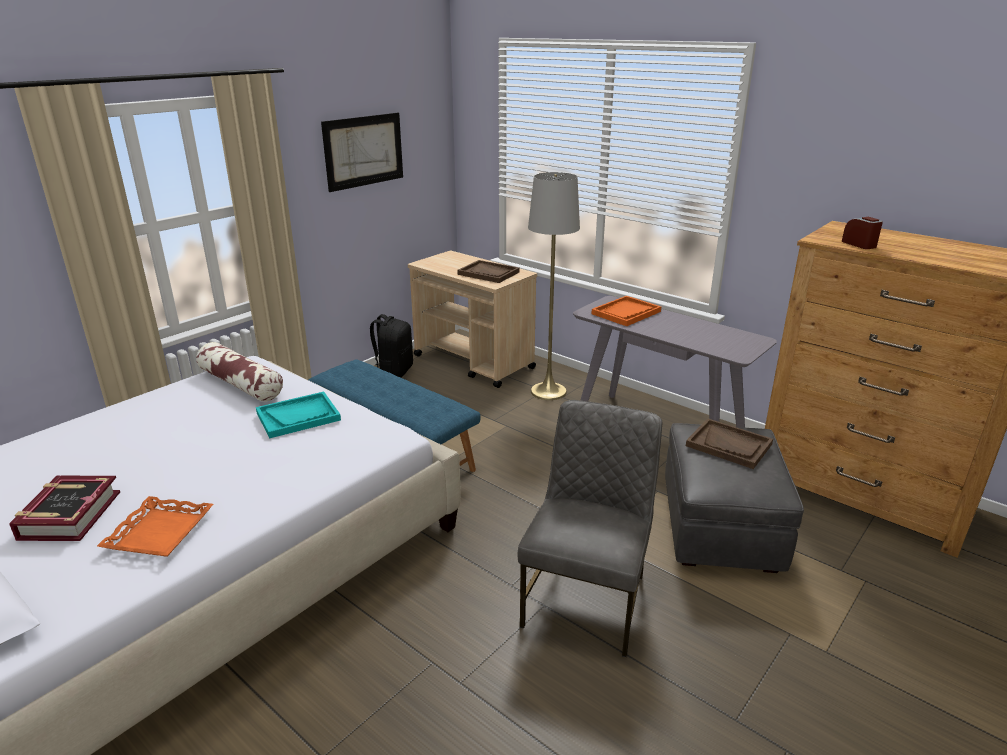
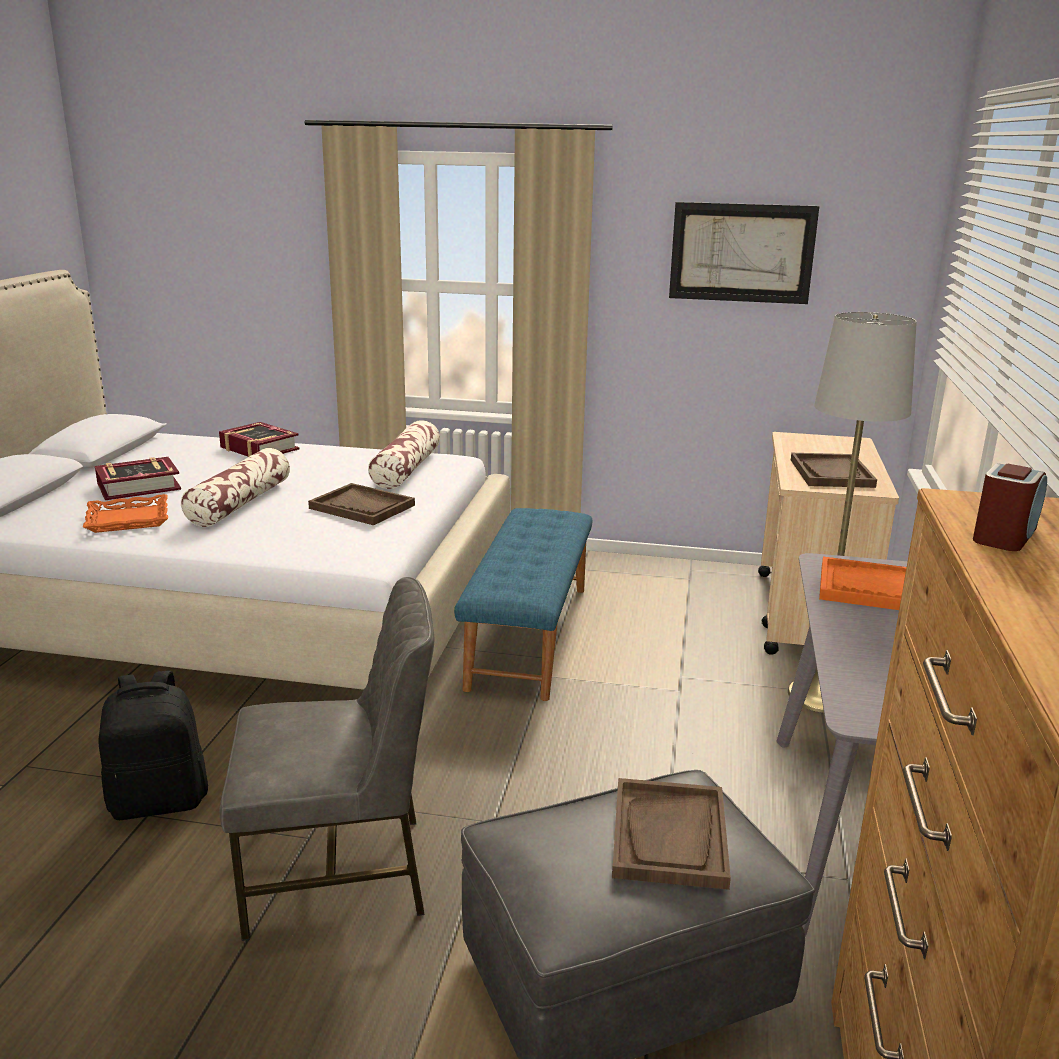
camera: 60 degrees right, 5 degrees down
turquoise tray [256,392,341,438] -> brown tray [308,483,415,525]
black backpack [370,314,413,378] -> black backpack moved to [98,671,208,820]
none -> pillow [181,448,290,527]
none -> book [219,422,300,457]

